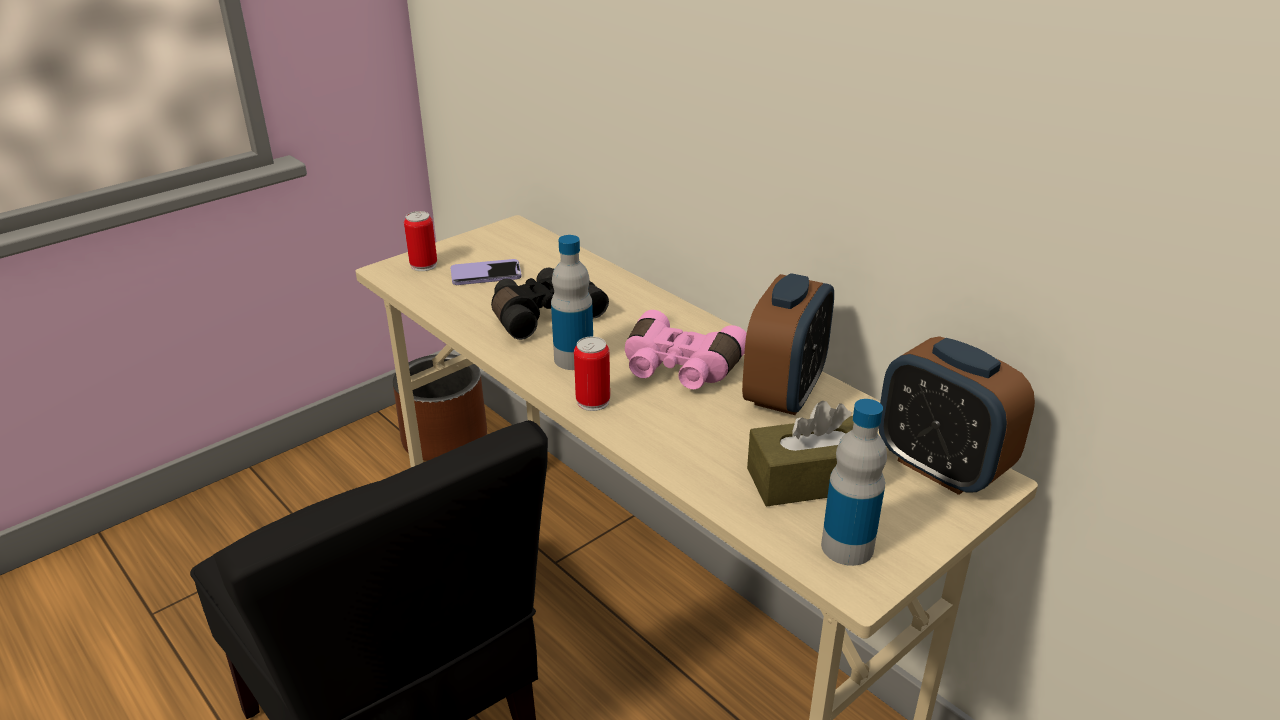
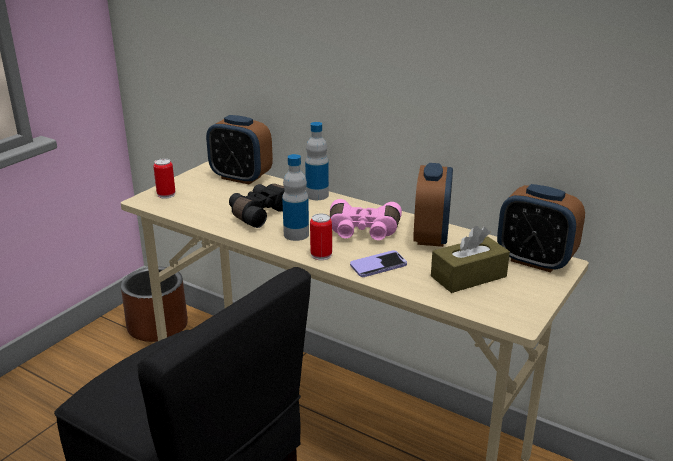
camera: 15 degrees left, 5 degrees down
phone [451,259,522,285] -> phone moved to [350,250,407,277]
bottle [821,399,887,566] -> bottle moved to [305,122,329,200]
none -> alarm clock [206,115,273,185]

